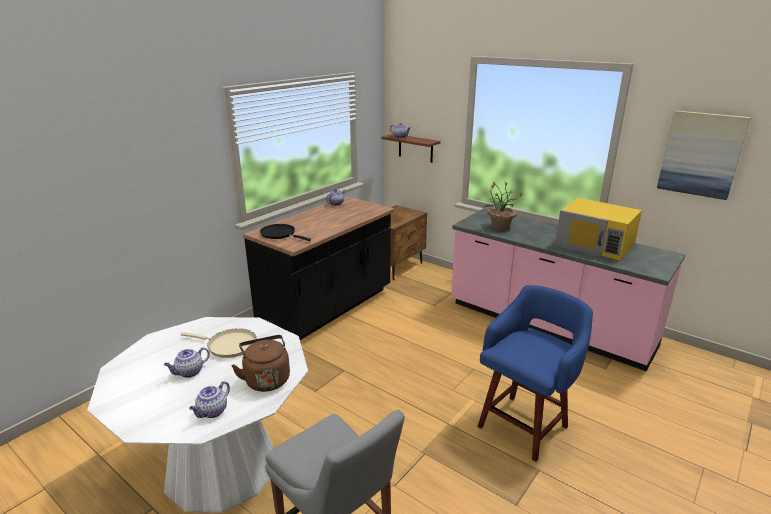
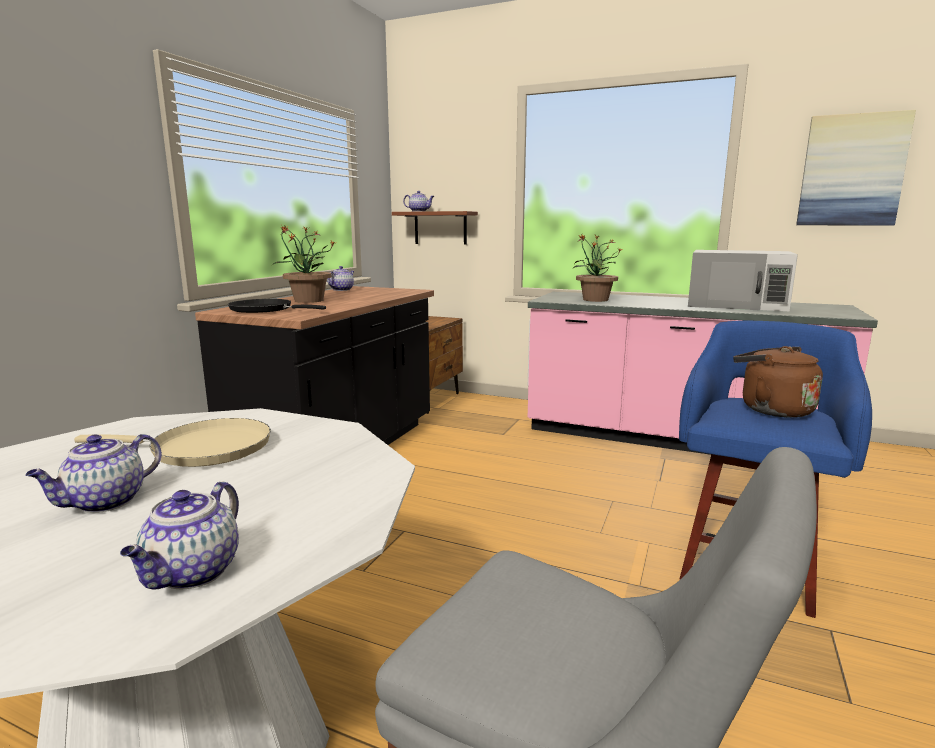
camera: 15 degrees left, 10 degrees down
brown kettle [231,335,290,392] -> brown kettle moved to [733,346,823,418]
yellow microwave [555,198,642,261] -> white microwave [688,250,798,311]
none -> potted plant [272,225,337,303]

